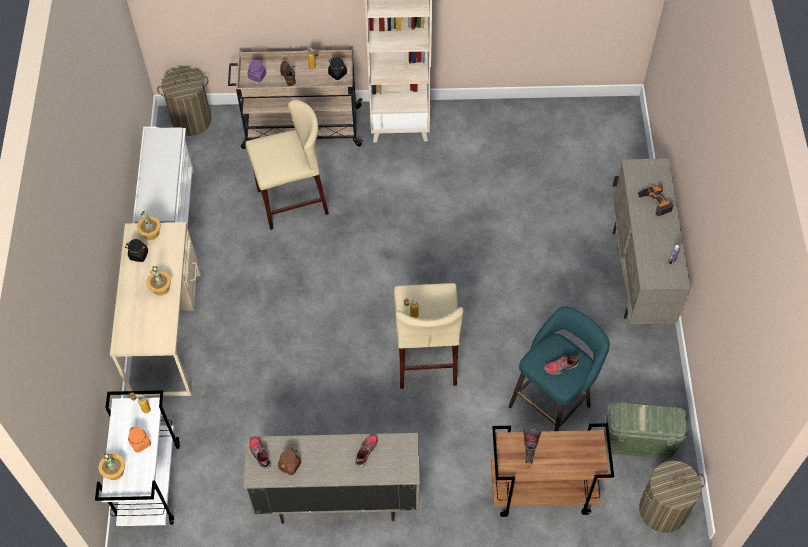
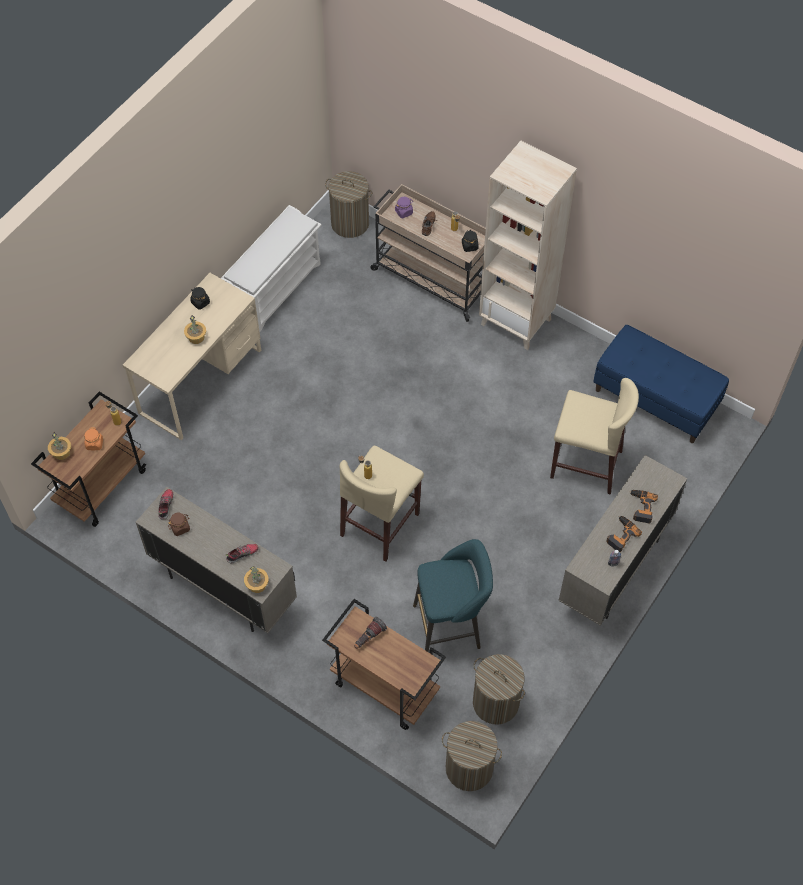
camera: 35 degrees right, 0 degrees up
white cart [95,390,180,526] -> brown cart [31,392,146,527]
potted plant [137,211,161,240] -> potted plant moved to [244,566,269,593]
beige stool [246,100,329,230] -> beige stool moved to [550,378,639,495]
shoe [544,355,579,375] -> none
green storage box [604,402,688,459] -> laundry basket [473,654,525,725]
none -> blue bench [593,325,729,443]
none -> power drill [606,516,642,552]

